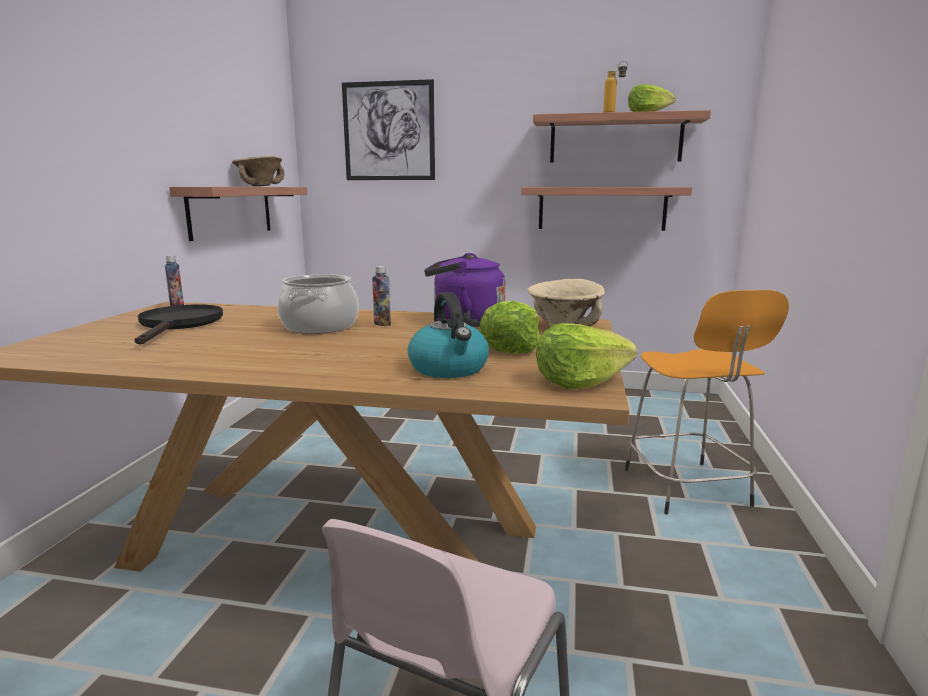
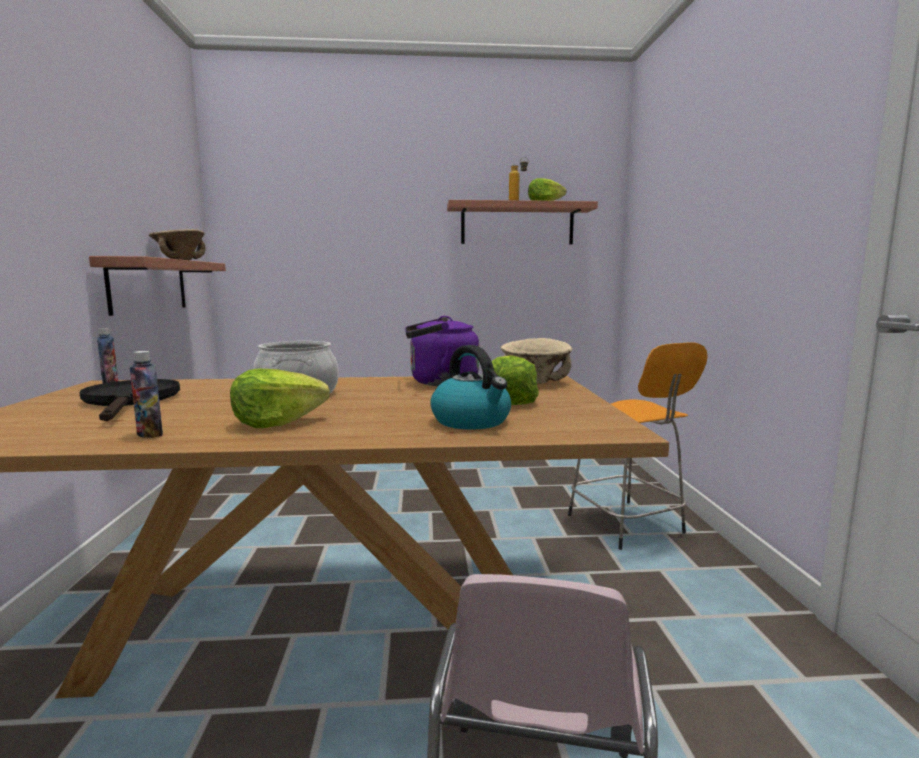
camera: 15 degrees left, 5 degrees down
picture [342,79,435,180] -> none
bottle [372,266,391,326] -> bottle moved to [130,351,163,438]
shelf [521,187,692,231] -> none
lettuce [536,323,637,389] -> lettuce moved to [230,368,330,428]

